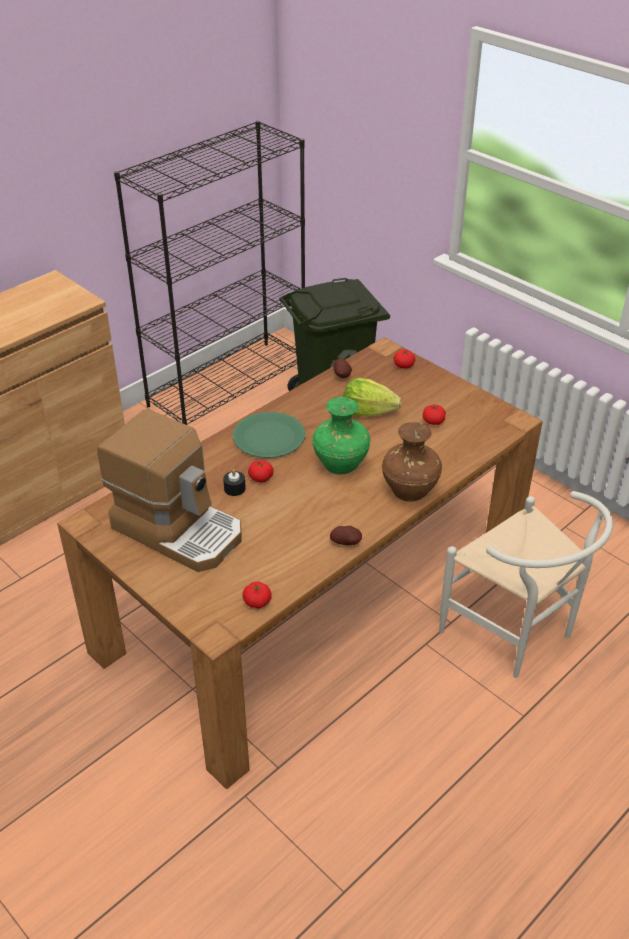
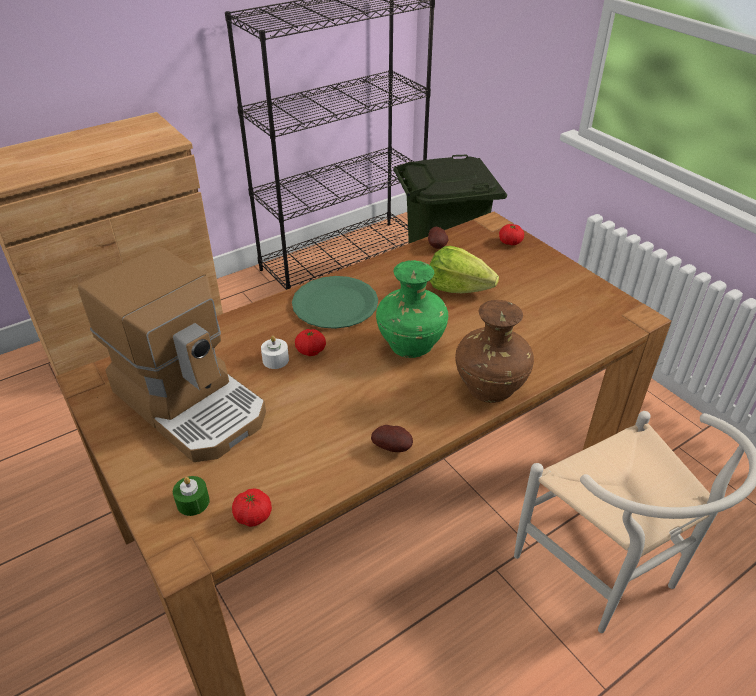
camera: 10 degrees right, 0 degrees up
black candle [223,469,246,496] -> white candle [261,336,289,369]
tomato [423,405,446,425] -> none
none -> green candle [173,476,210,516]

